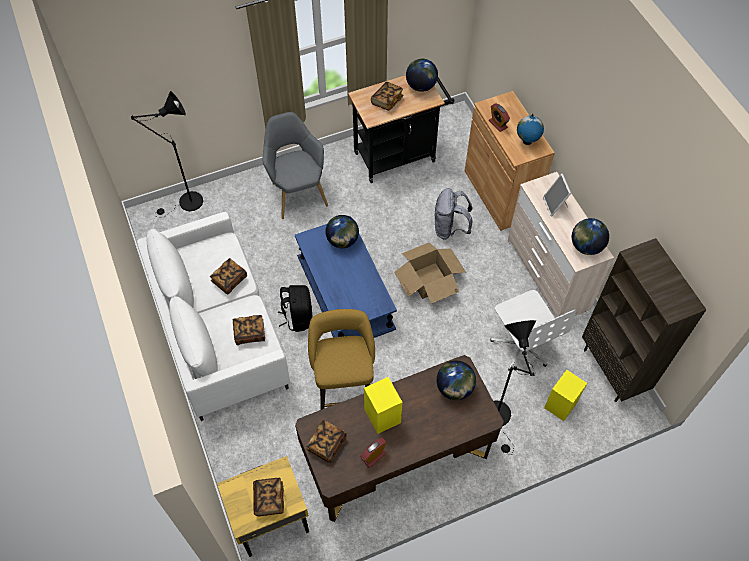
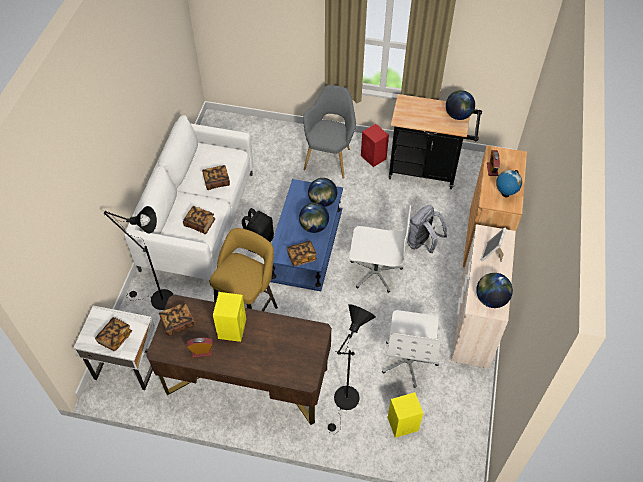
camera: 35 degrees right, 5 degrees down
black floor lamp [131,91,203,215] -> black floor lamp moved to [104,206,173,310]
yellow nightstand [217,456,309,557] -> white nightstand [73,306,155,390]
book [371,82,403,111] -> book moved to [287,240,317,266]
cardboard box [394,243,466,304] -> white office chair [349,205,411,293]
globe [436,361,476,400] -> globe moved to [299,203,329,233]
brown bookcase [582,238,707,402] -> none
none -> red speaker [361,124,389,167]

